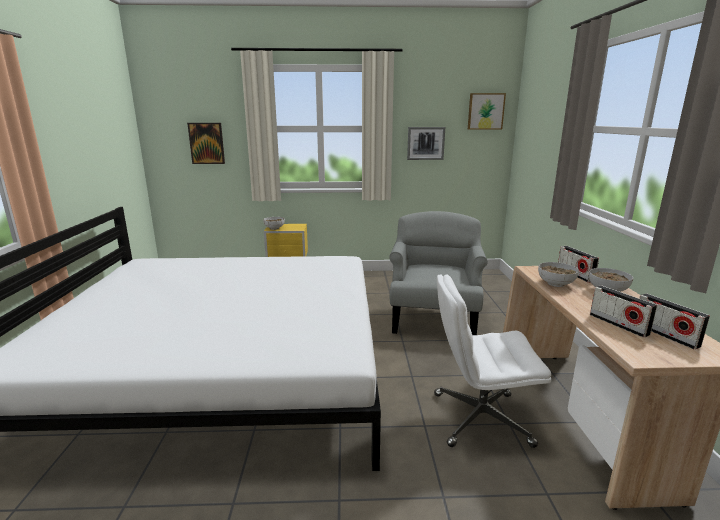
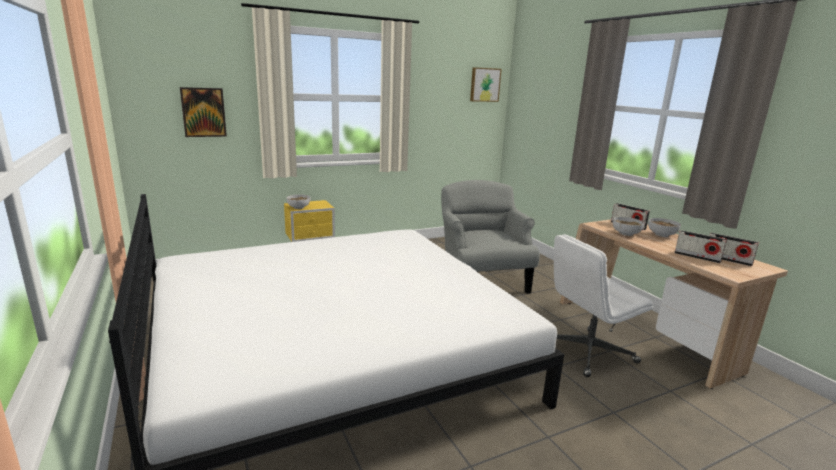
camera: 25 degrees left, 0 degrees up
picture [407,127,445,160] -> none

